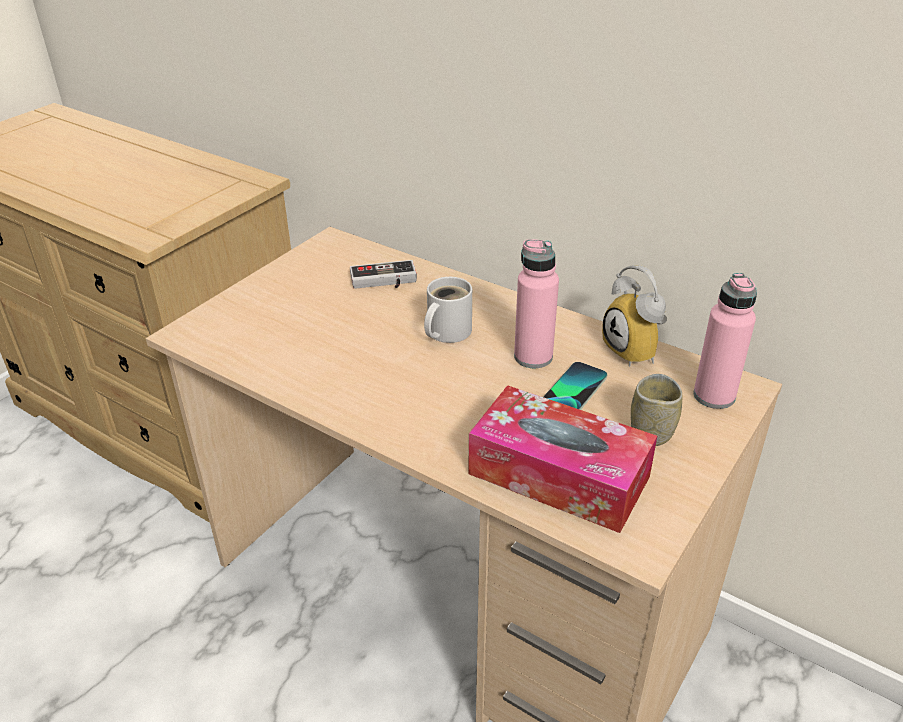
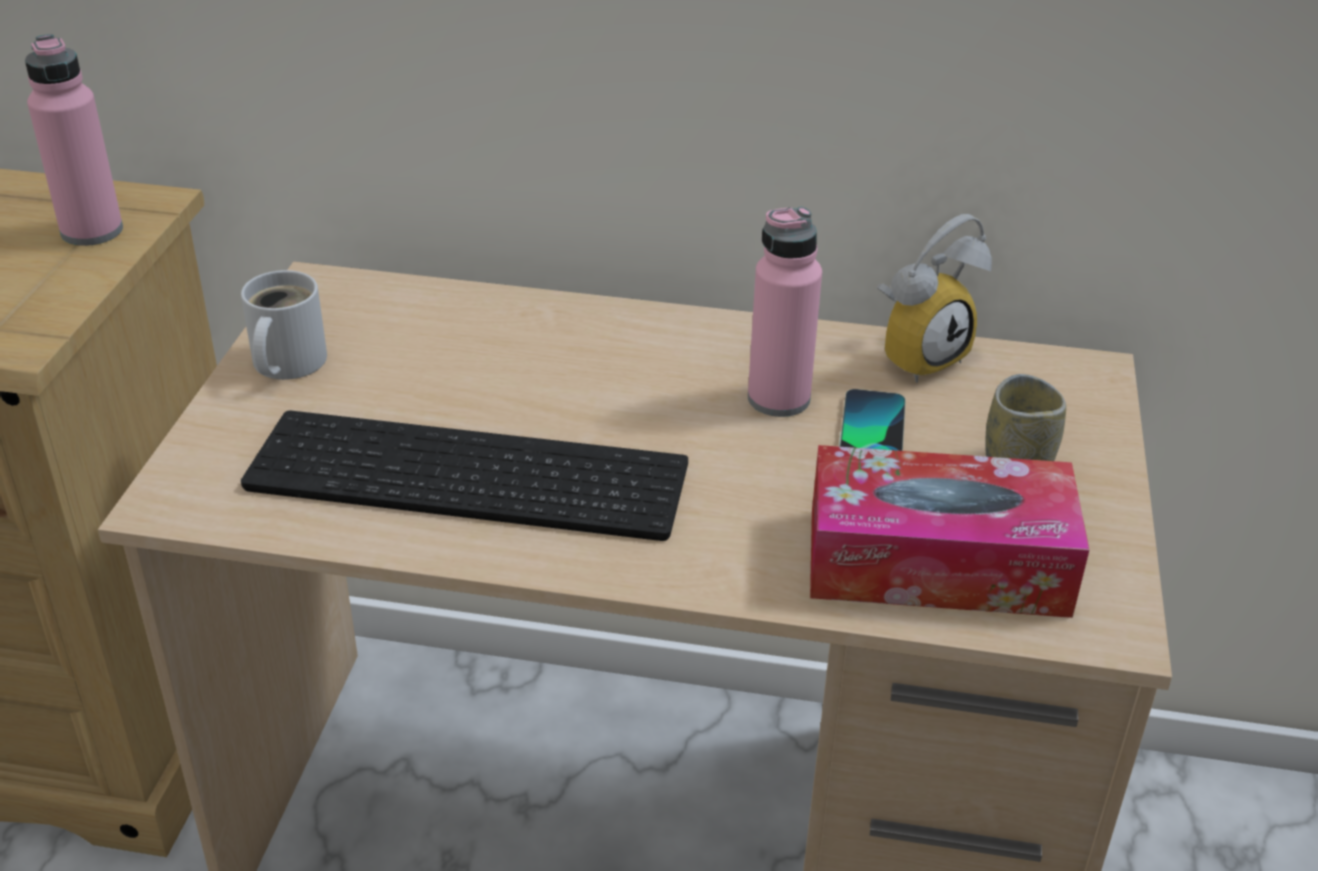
camera: 25 degrees left, 0 degrees up
game controller [350,260,417,289] -> none
white mug [424,277,472,343] -> white mug moved to [241,270,327,380]
alarm clock [602,265,667,367] -> alarm clock turned 75 degrees counterclockwise [877,214,992,383]
pink bottle [693,273,757,409] -> pink bottle moved to [25,34,123,246]
none -> keyboard [241,411,688,541]

